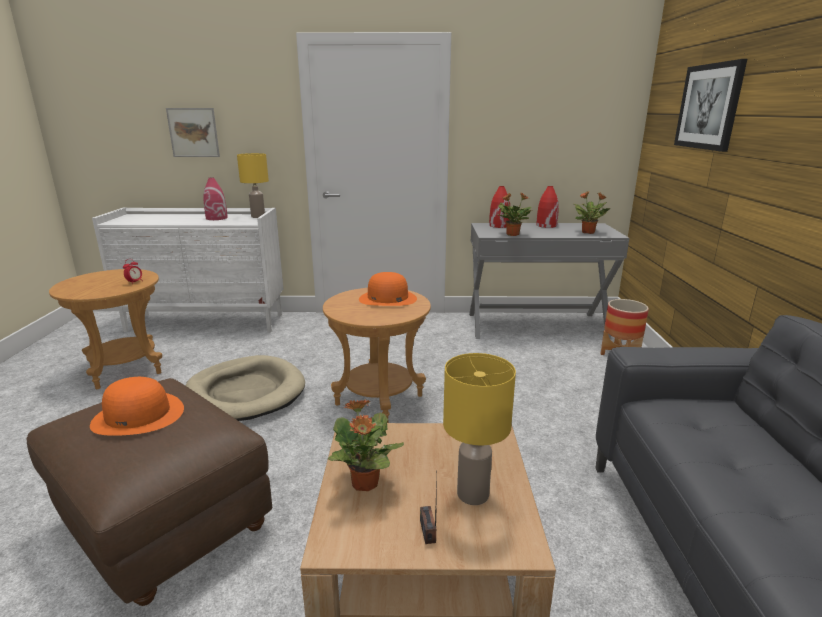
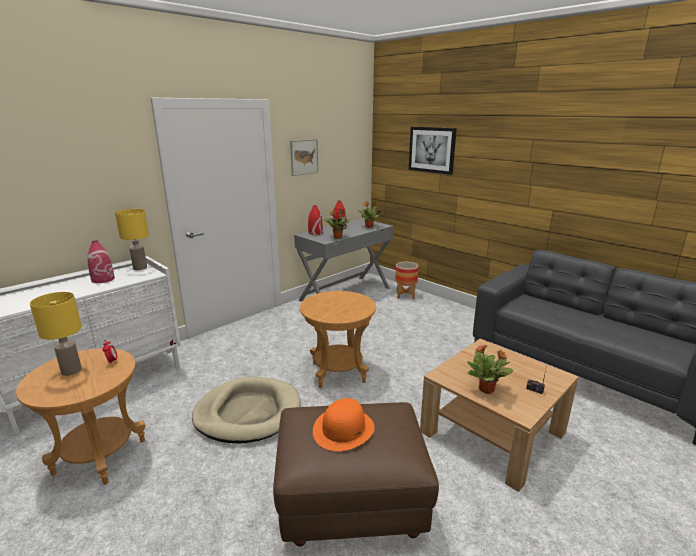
camera: 45 degrees left, 0 degrees up
picture [166,108,220,157] -> picture moved to [290,139,318,176]
orange hat [359,272,417,306] -> none
yellow table lamp [443,353,516,505] -> yellow table lamp moved to [30,292,82,376]

